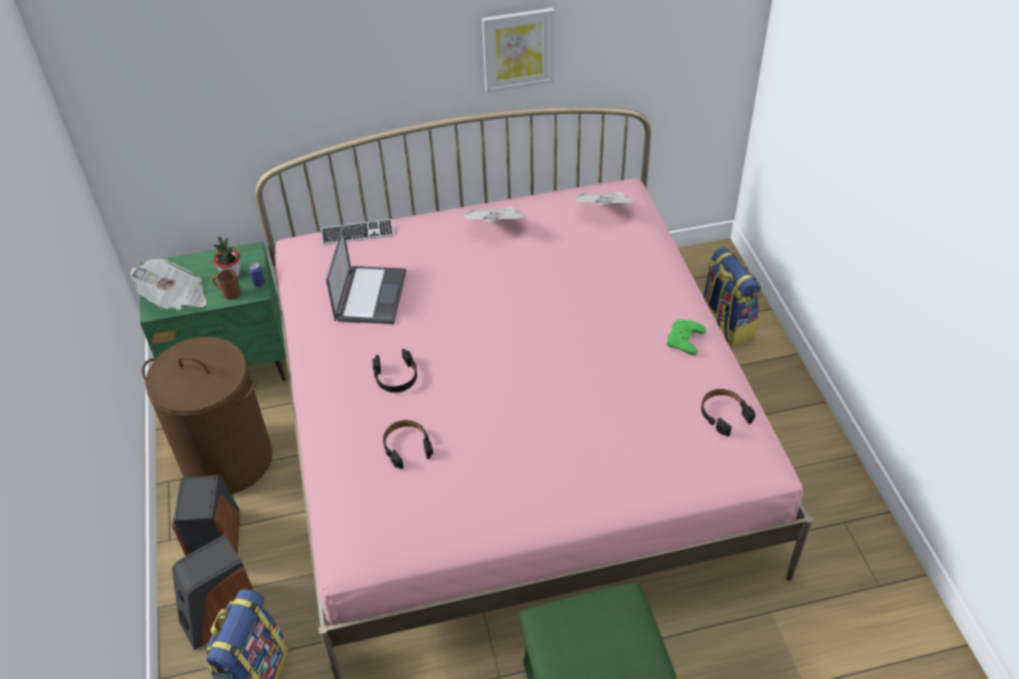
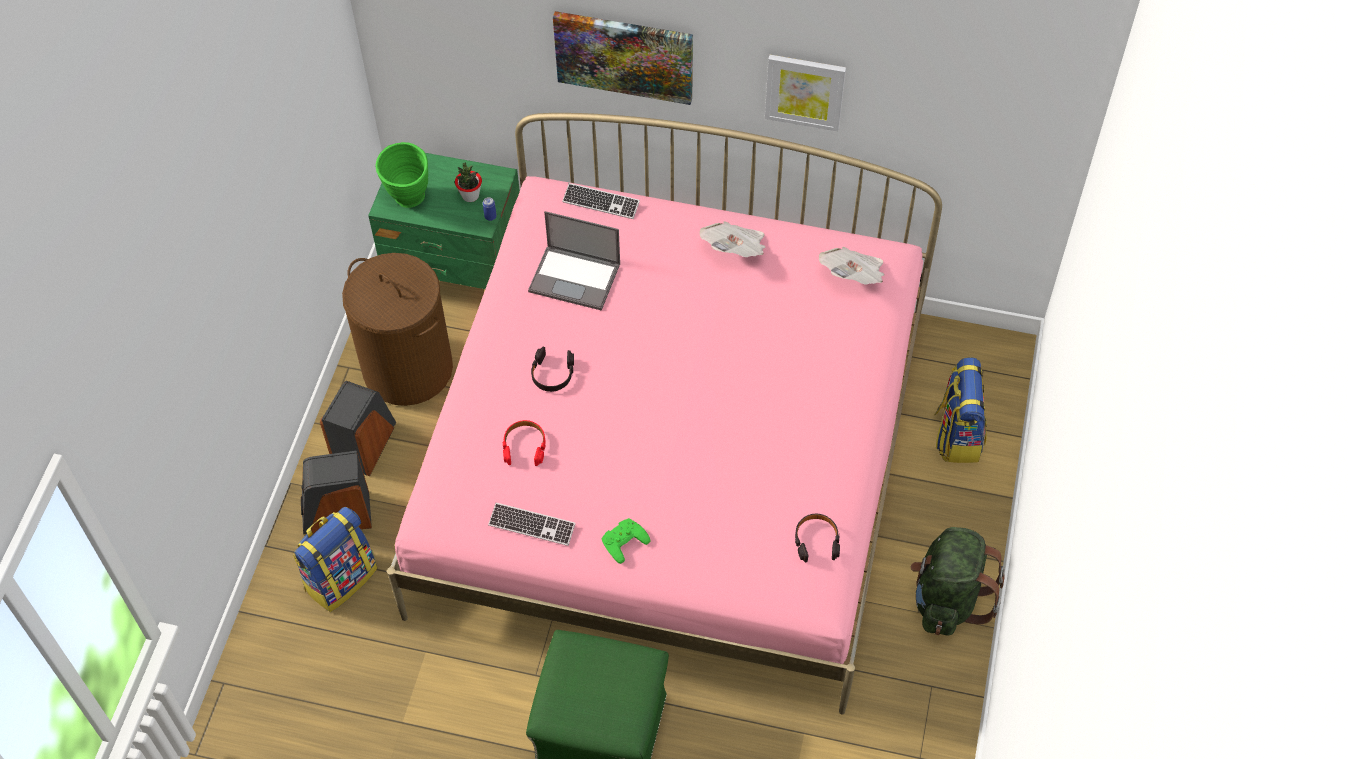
camera: 25 degrees right, 10 degrees up
newspaper [130,259,207,310] -> green vase [376,142,428,208]
brown mug [212,269,241,300] -> none
laptop [326,227,406,324] -> laptop turned 75 degrees clockwise [528,211,620,311]
black headphones [383,420,433,469] -> red headphones [503,420,546,466]
green game controller [667,319,706,356] -> green game controller moved to [602,518,650,564]
none -> keyboard [488,503,576,546]
none -> picture [553,11,693,105]
none -> green backpack [911,527,1004,636]

